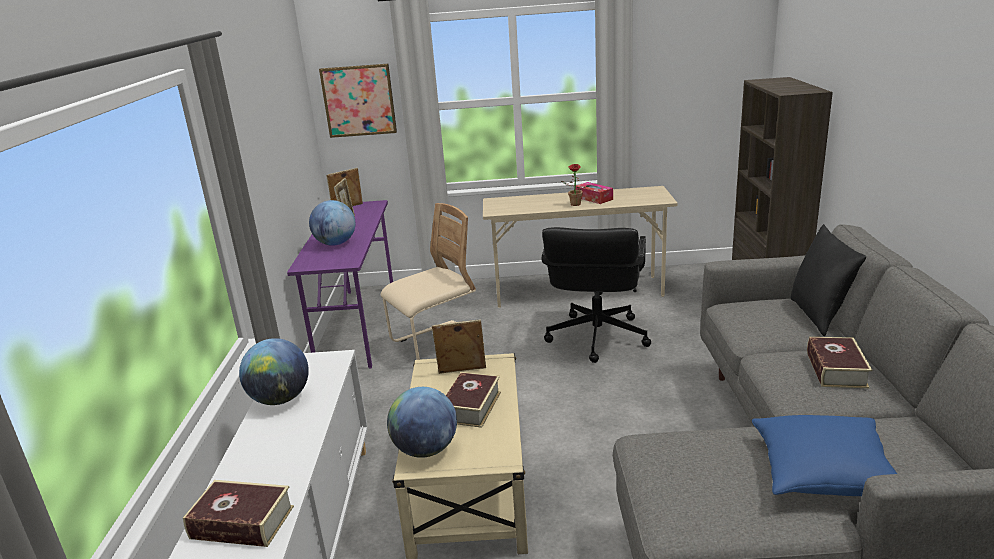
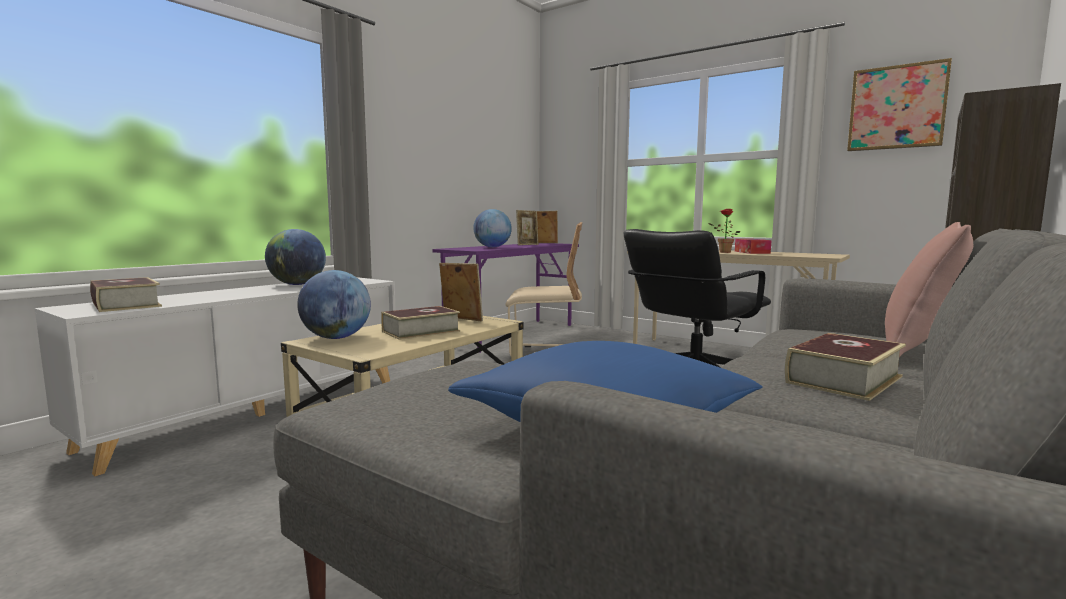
camera: 35 degrees right, 15 degrees down
picture [319,64,397,138] -> picture moved to [847,58,952,151]
black pillow [790,224,866,336] -> pink pillow [885,222,973,357]

